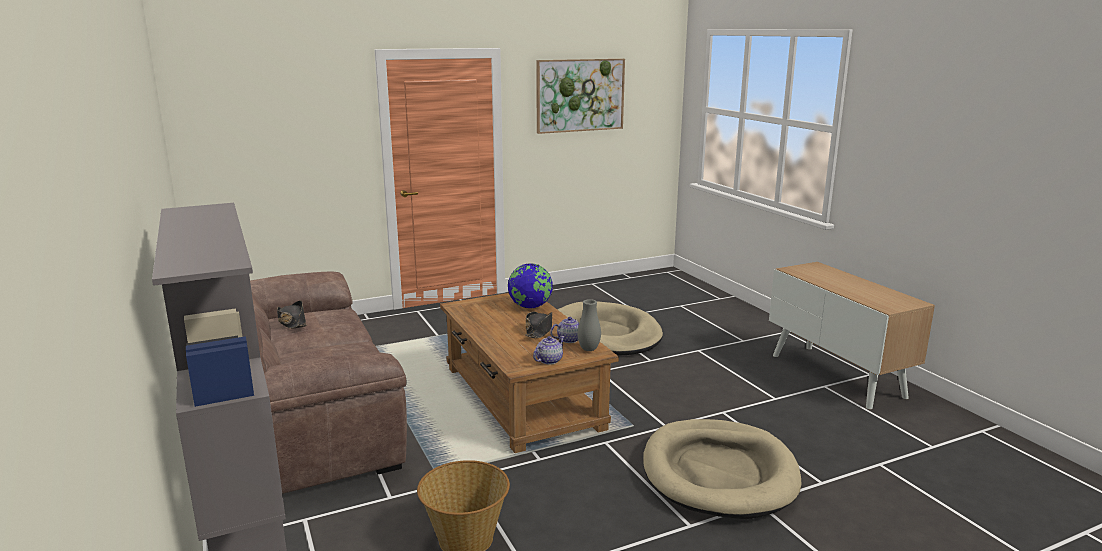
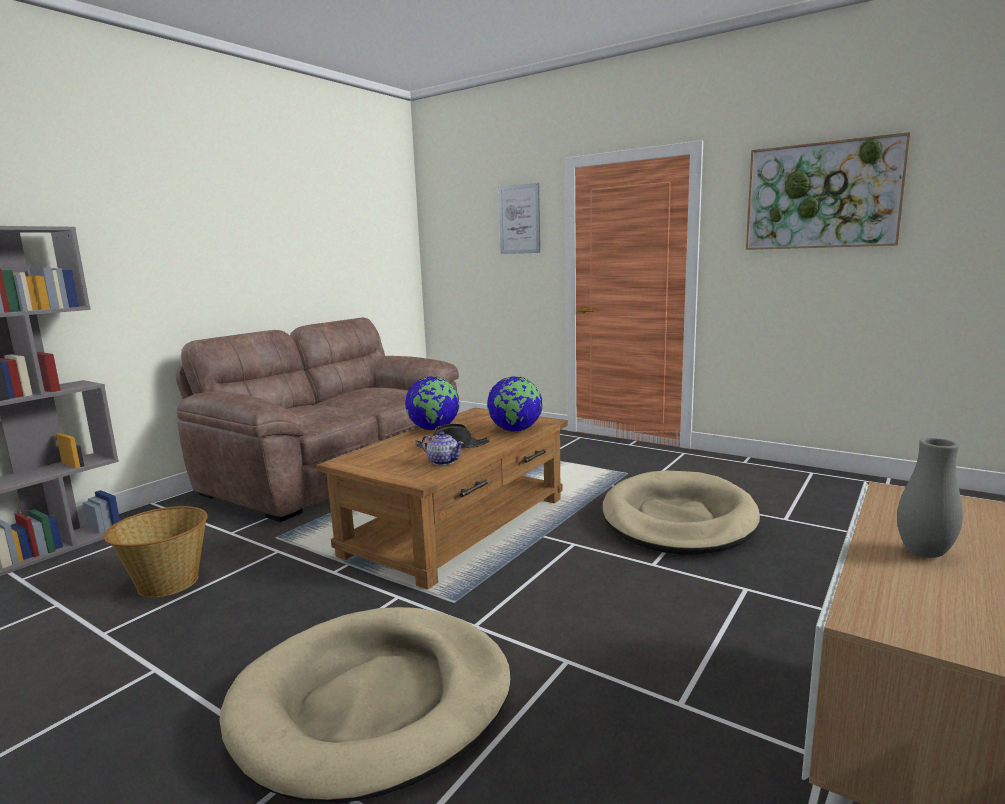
camera: 60 degrees right, 5 degrees down
black hat [277,301,307,329] -> none
teapot [533,336,565,365] -> none
grey vase [578,299,601,351] -> grey vase moved to [897,438,963,558]
none -> globe [405,376,459,430]
none -> picture [498,183,540,254]

